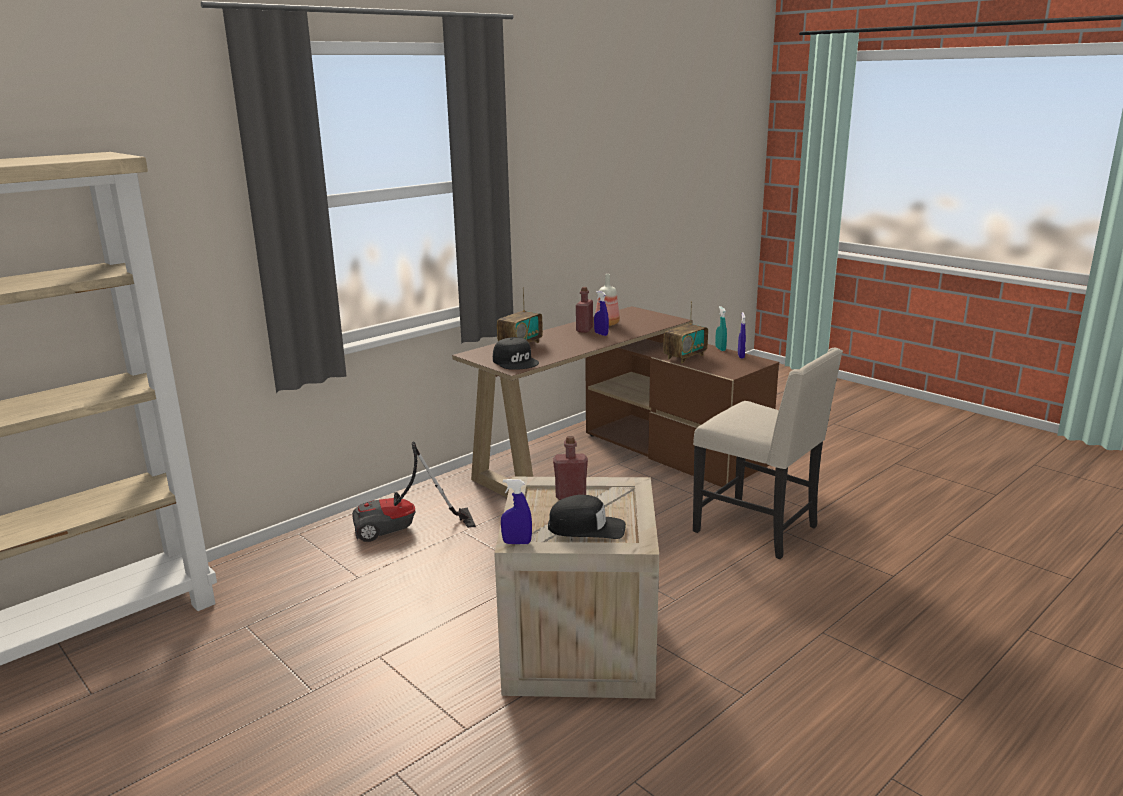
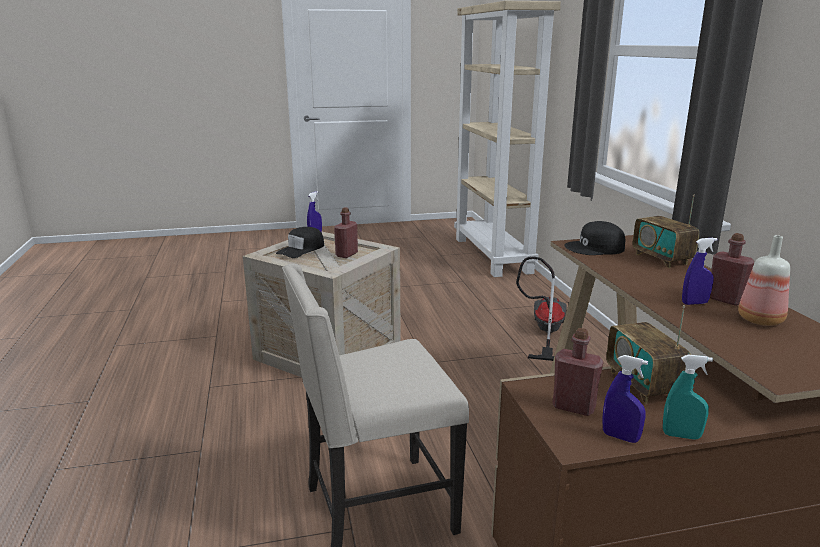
camera: 120 degrees right, 0 degrees up
none -> red bottle [553,328,604,416]

